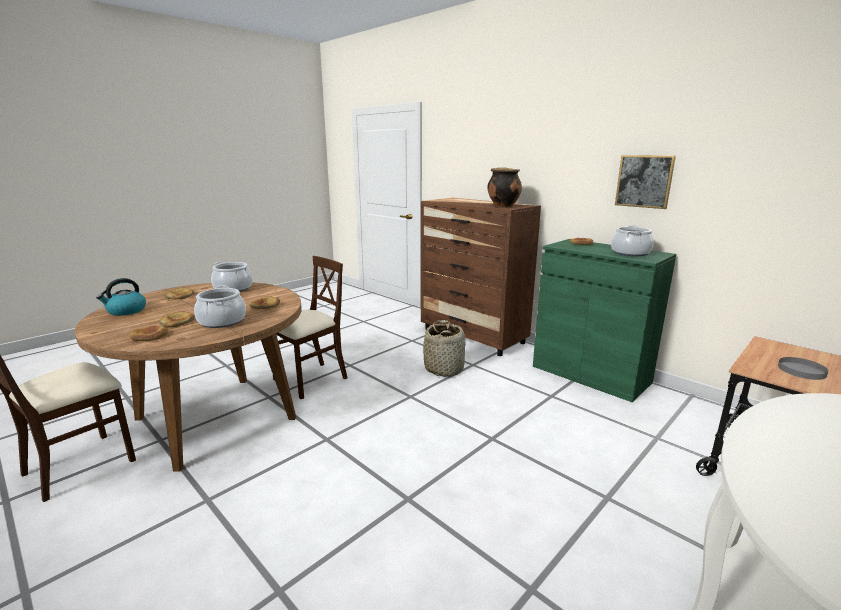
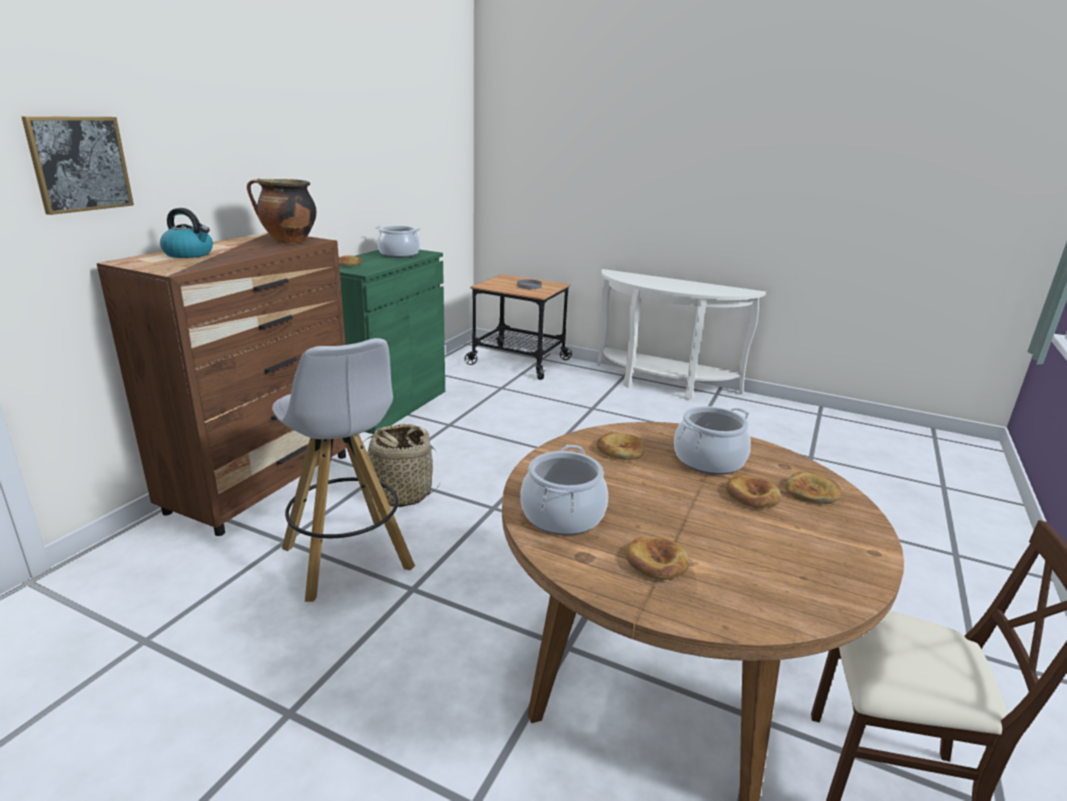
camera: 110 degrees left, 5 degrees up
kettle [96,278,146,316] -> kettle moved to [160,208,213,258]
beige chair [273,256,347,399] -> none
picture [615,155,676,209] -> picture moved to [21,116,134,215]
none -> white stool [272,338,415,602]

